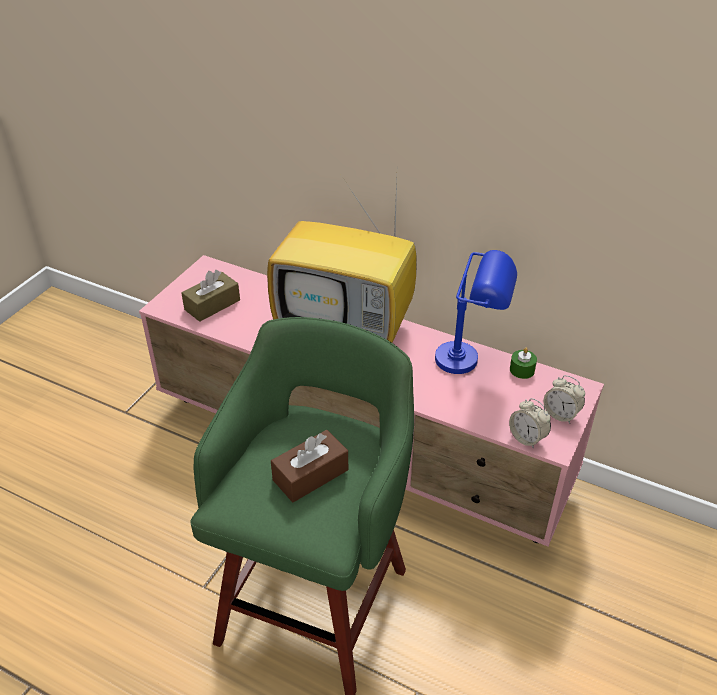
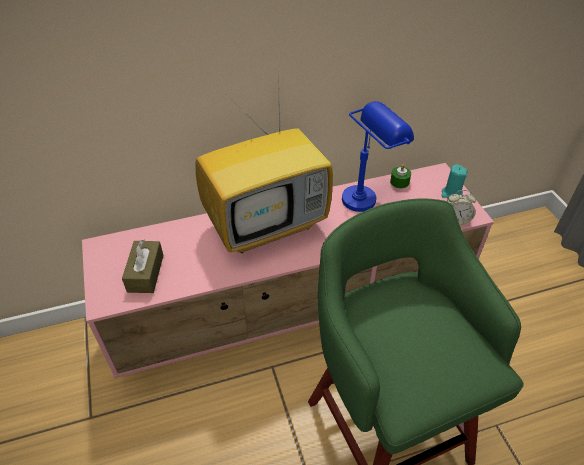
camera: 45 degrees left, 5 degrees up
brown tissue box [271,430,348,502] -> none
alarm clock [544,375,585,424] -> turquoise candle [441,164,468,199]

